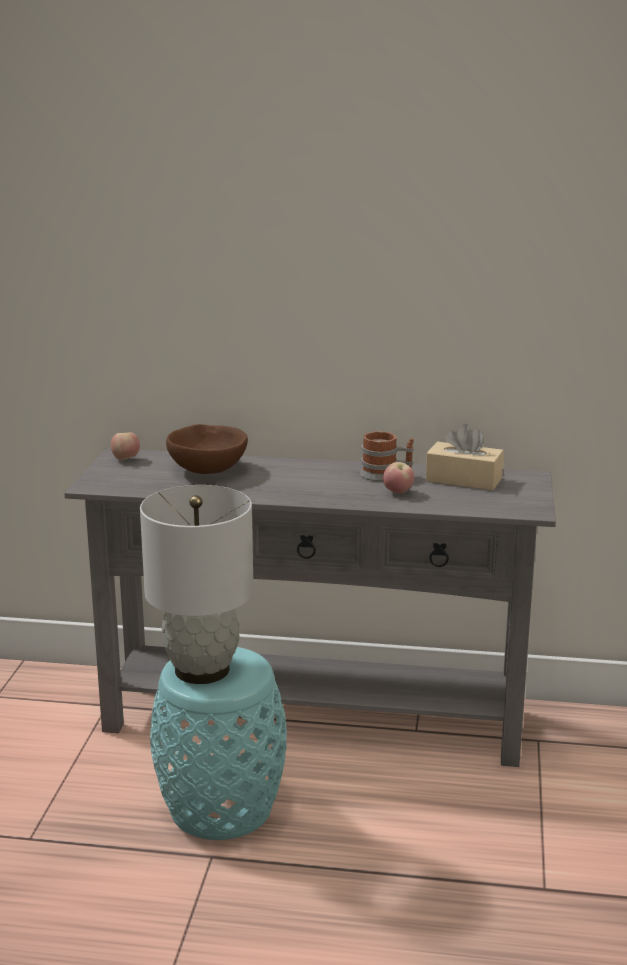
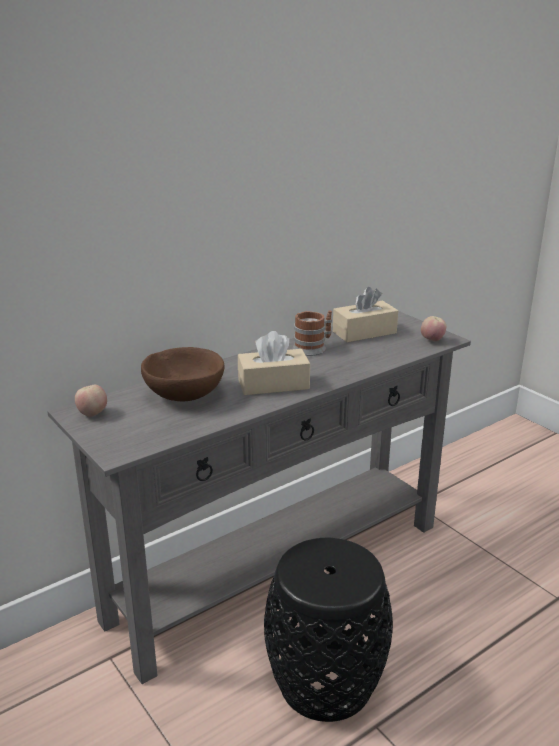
camera: 45 degrees left, 5 degrees up
white table lamp [140,485,254,684] -> none
turquoise stool [150,647,287,840] -> black stool [264,538,393,722]
apple [383,462,414,494] -> apple moved to [421,316,446,341]
none -> beige tissue box [238,331,310,395]

